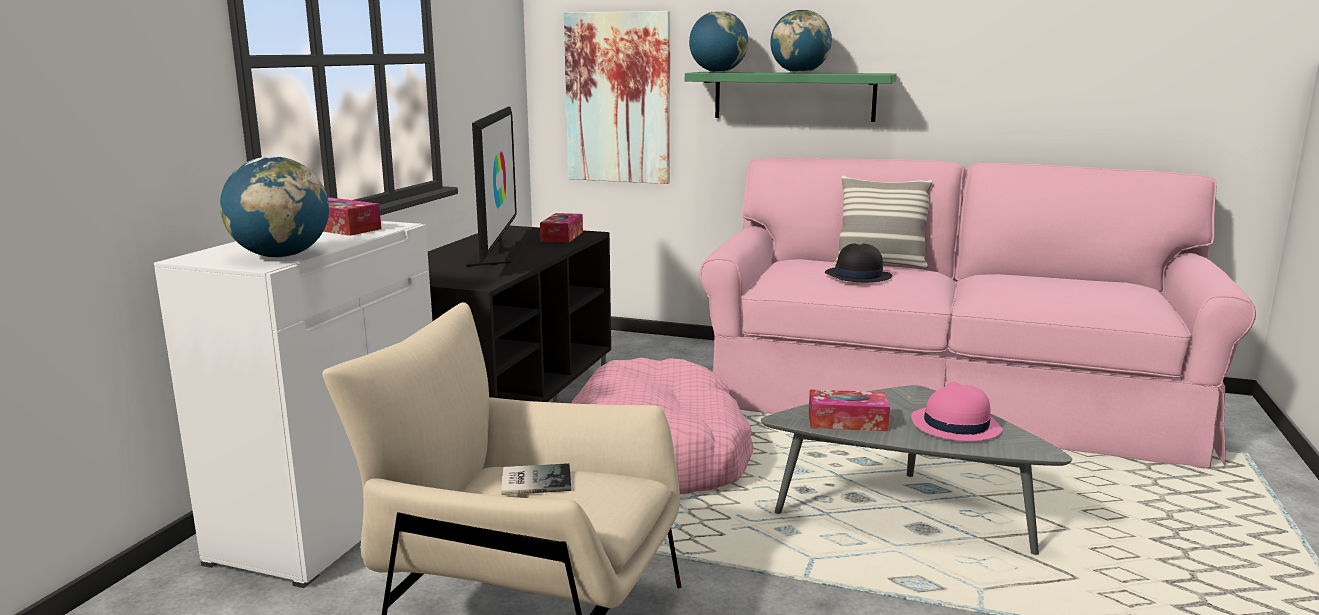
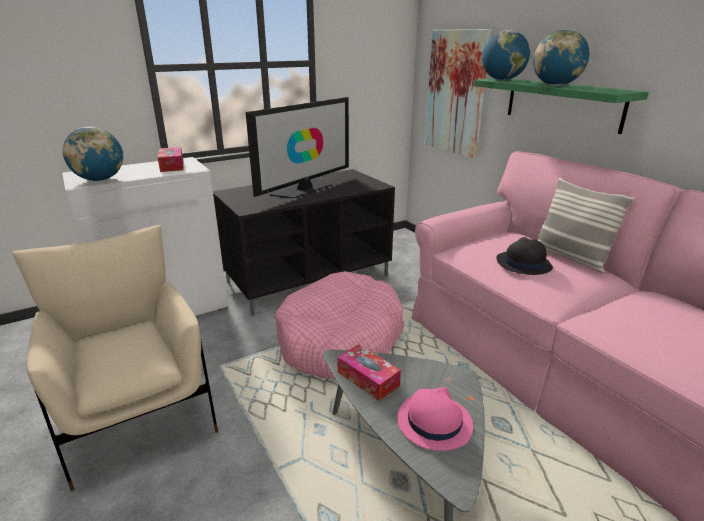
camera: 40 degrees right, 10 degrees up
book [501,463,571,495] -> none
tissue box [540,213,583,243] -> none

